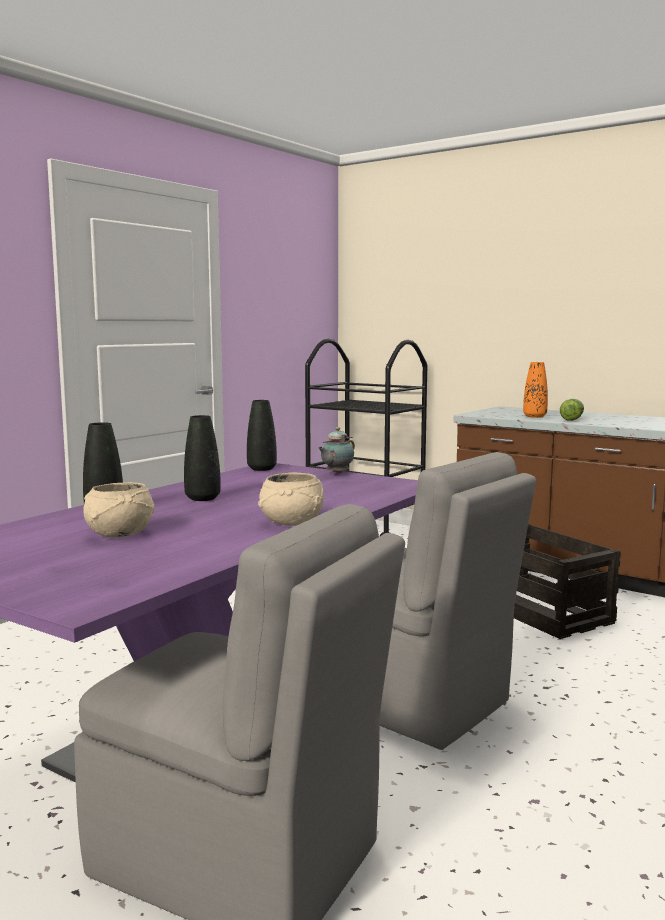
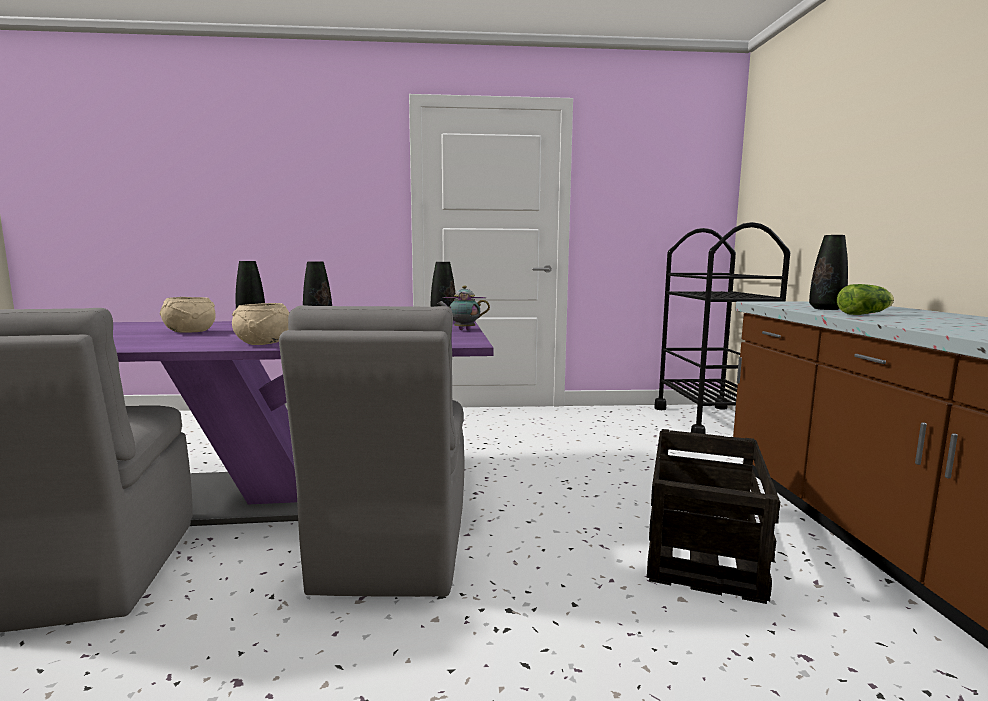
camera: 50 degrees right, 0 degrees up
orange vase [523,362,548,418] -> black vase [809,235,848,310]

